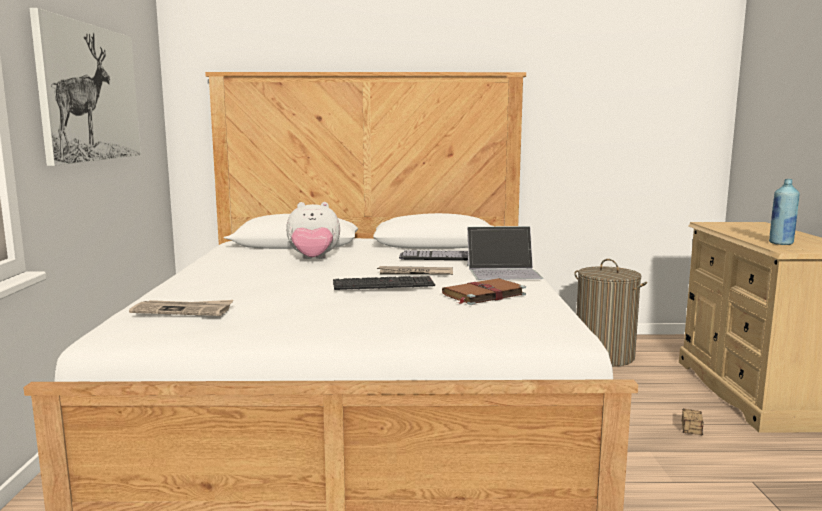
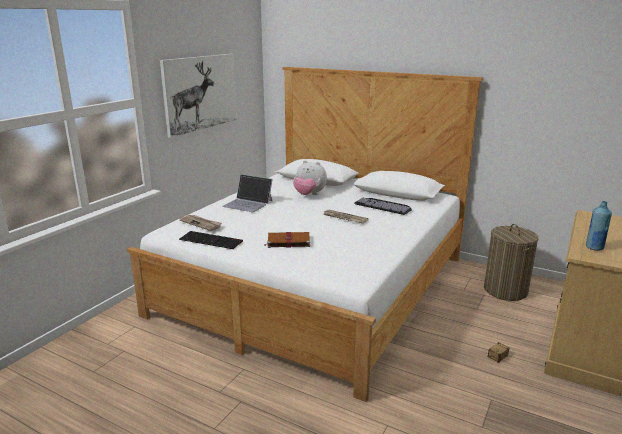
camera: 30 degrees right, 10 degrees up
keyboard [333,276,435,290] -> keyboard moved to [179,231,243,249]
brown book [442,278,526,305] -> brown book moved to [264,232,310,248]
laptop [467,226,544,280] -> laptop moved to [222,174,273,212]

